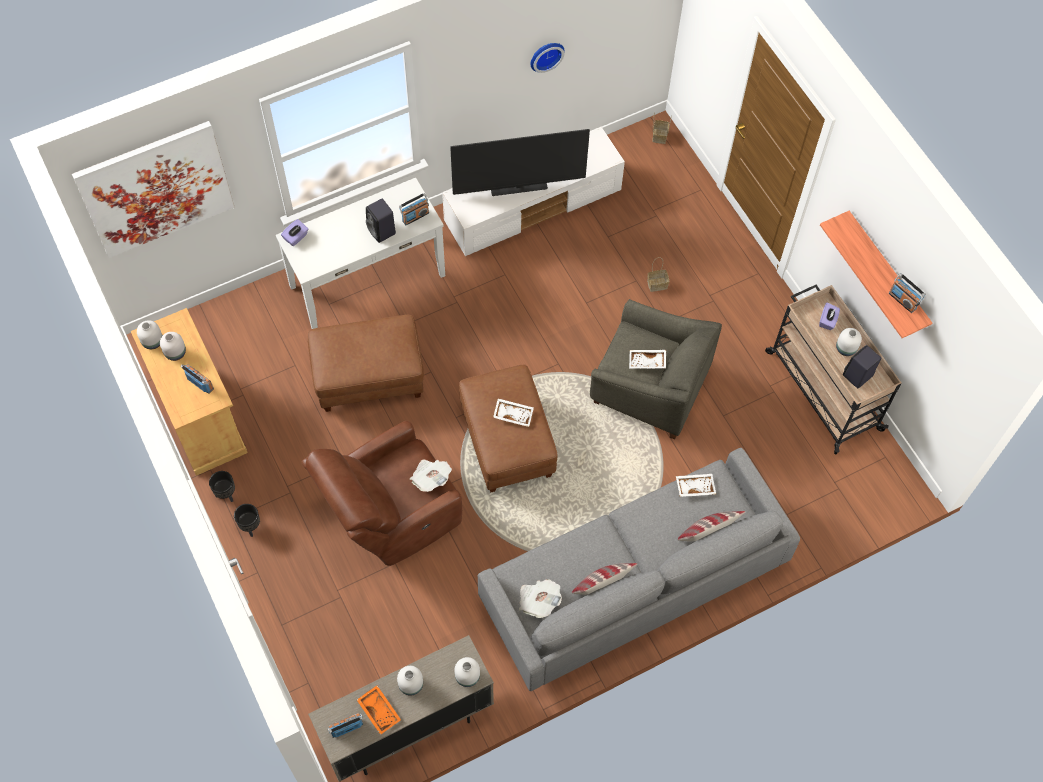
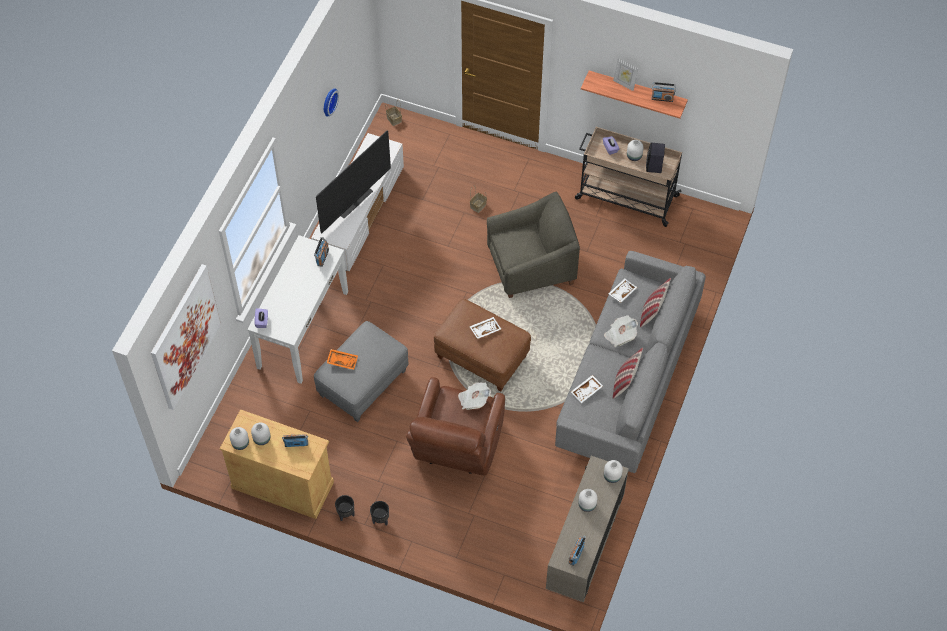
camera: 40 degrees left, 5 degrees down
brown ottoman [308,315,424,412] -> grey ottoman [314,321,409,422]
orange tray [357,686,401,735] -> orange tray moved to [327,349,358,370]
black speaker [366,198,396,243] -> none
newspaper [519,579,562,618] -> newspaper moved to [604,315,638,347]
white tray [629,350,666,369] -> white tray moved to [571,375,603,403]
none -> picture frame [613,58,638,91]

